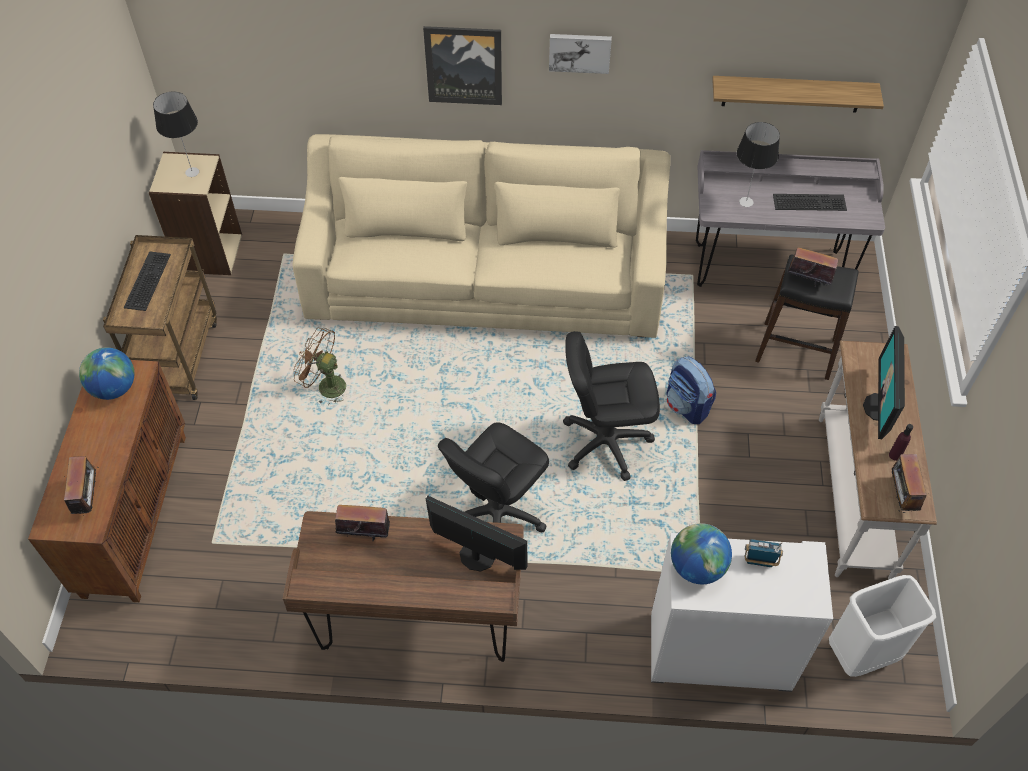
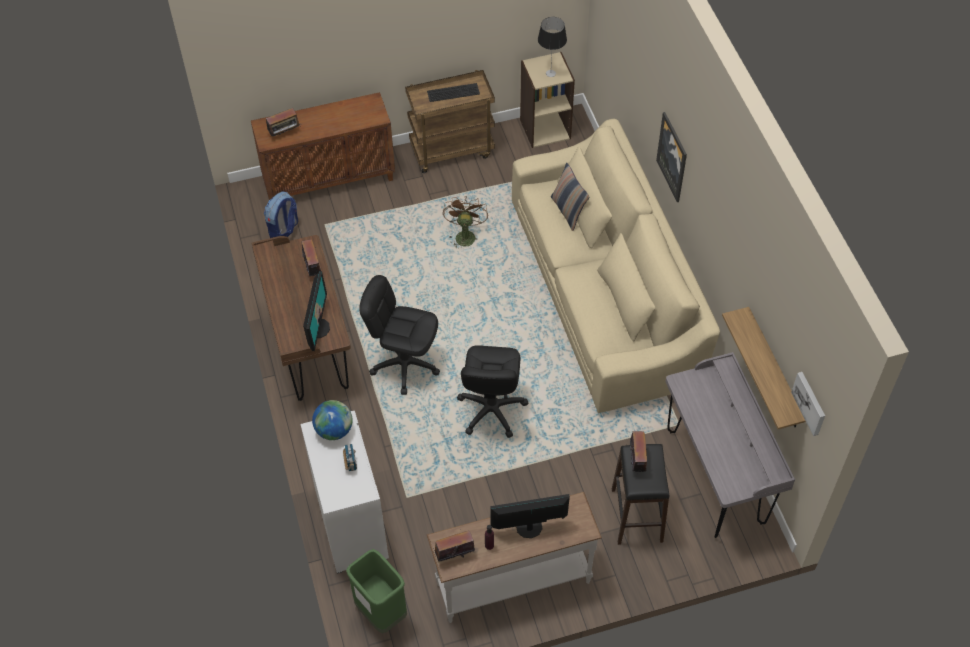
camera: 70 degrees right, 0 degrees up
globe [79,347,135,400] -> none
picture [549,34,612,74] -> picture moved to [791,372,825,436]
black office chair [563,331,660,481] -> black office chair turned 150 degrees counterclockwise [457,345,529,438]
backpack [666,356,716,424] -> backpack moved to [264,192,298,238]
table lamp [737,122,780,207] -> none
keyboard [773,194,847,211] -> none
white trash can [829,575,936,677] -> green trash can [346,549,407,634]
none -> pillow [551,163,589,231]

